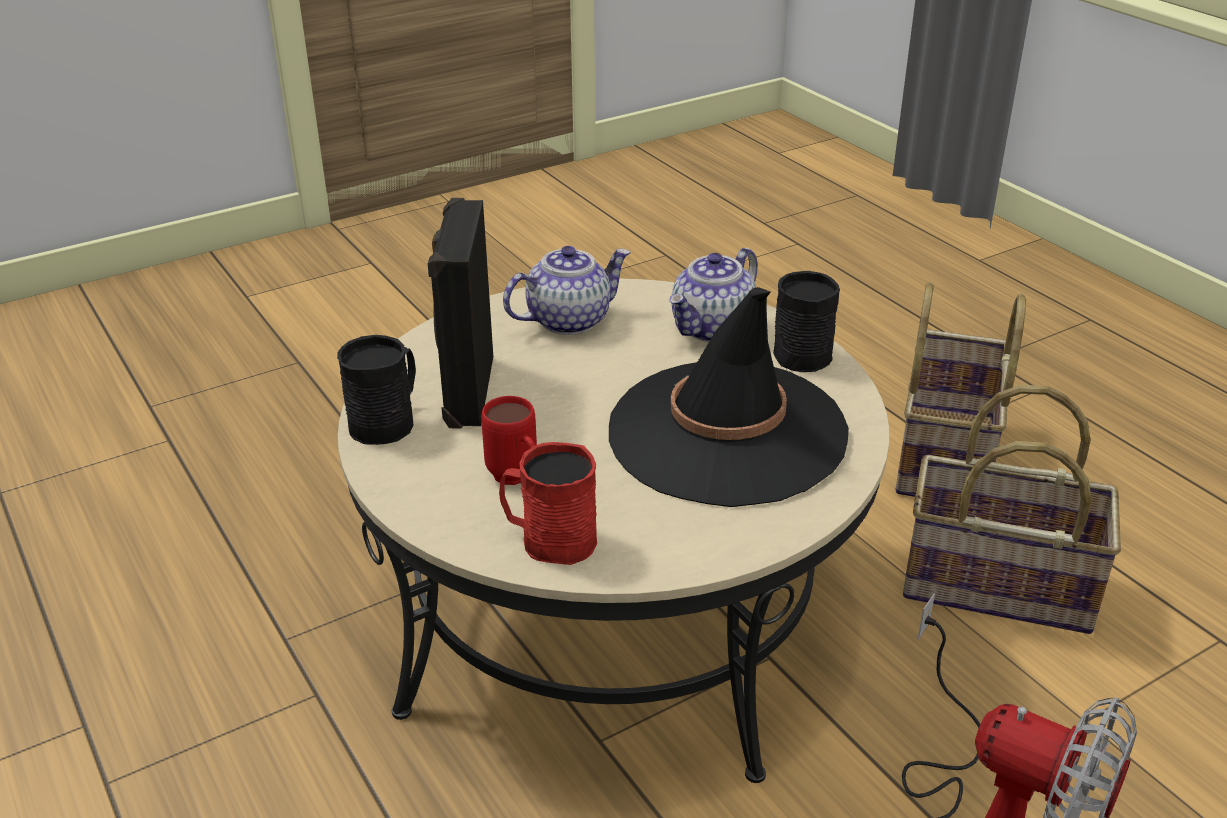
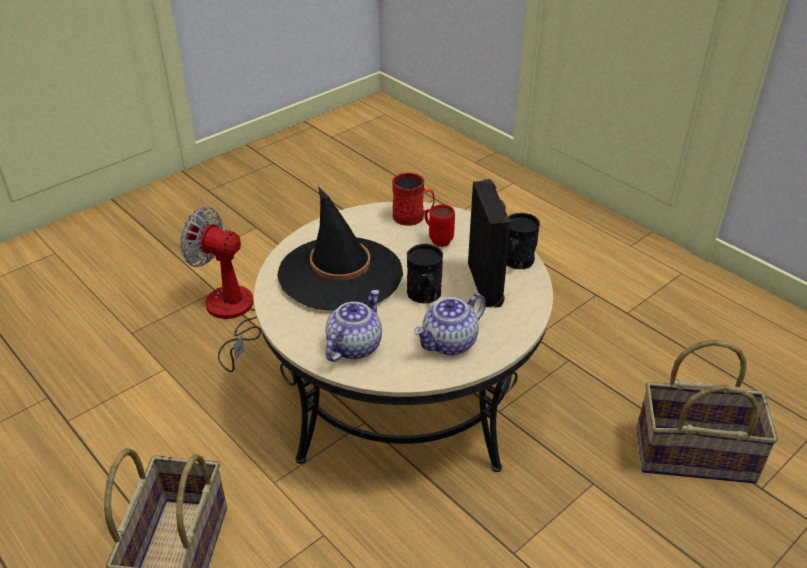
camera: 170 degrees right, 5 degrees up
black mug [773,271,840,372] -> black mug moved to [407,244,443,304]
basket [903,385,1121,634] -> basket moved to [636,339,778,483]

